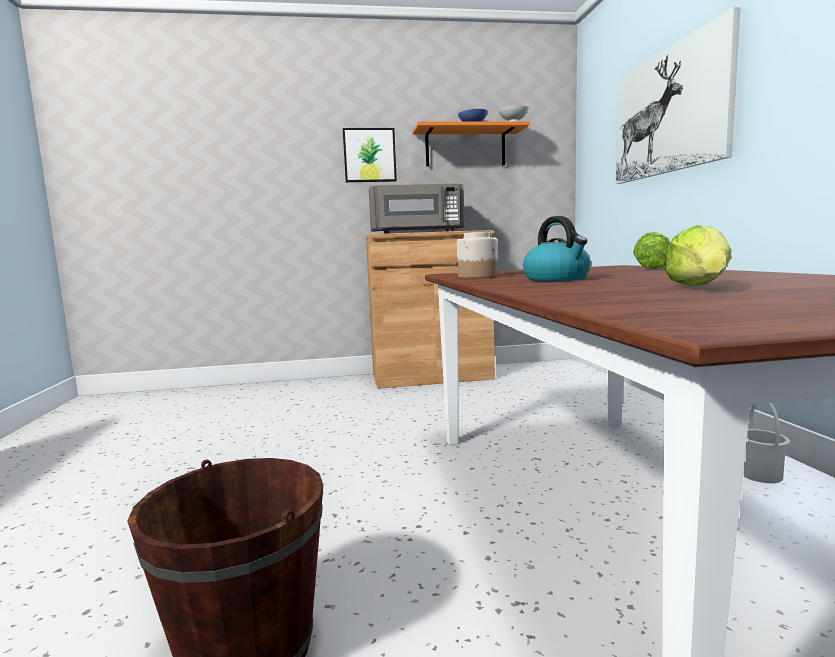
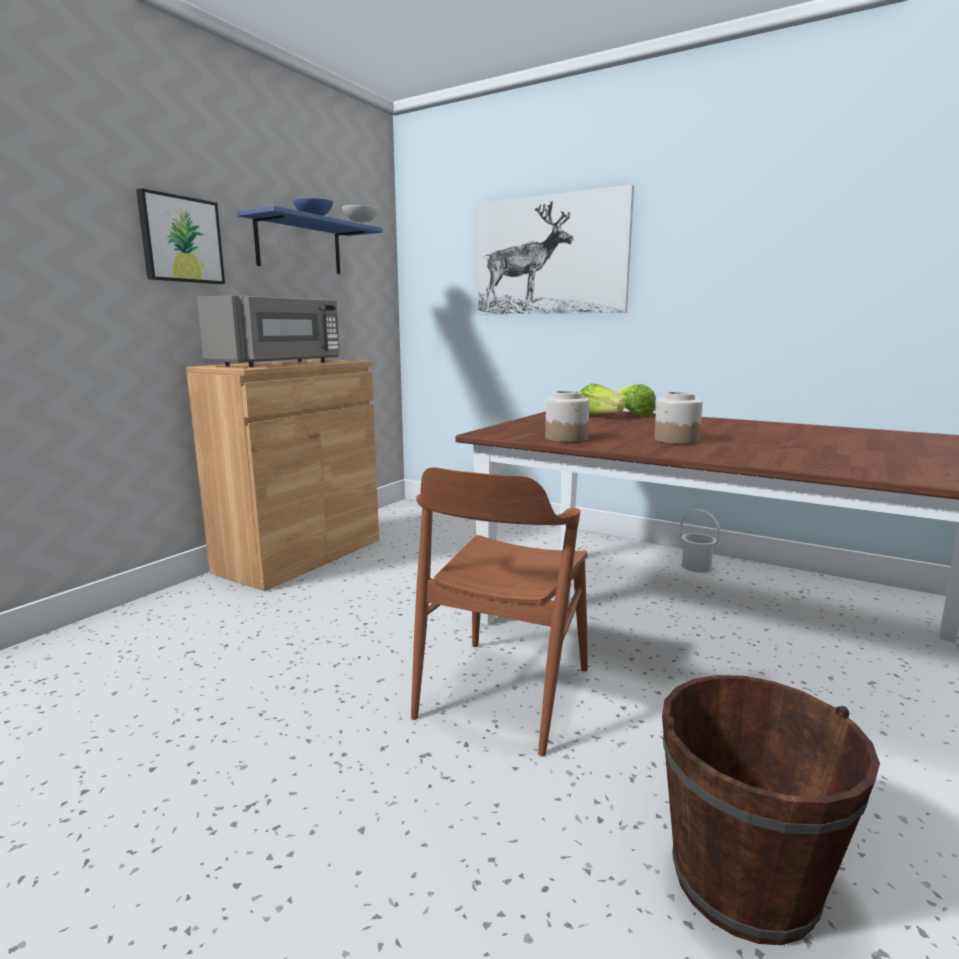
camera: 50 degrees left, 5 degrees up
orange shelf [412,121,530,167] -> blue shelf [237,206,383,274]
kettle [523,216,591,281] -> jar [654,392,703,444]
lettuce [665,225,732,286] -> lettuce moved to [580,383,625,415]
none -> brown chair [411,467,588,756]

